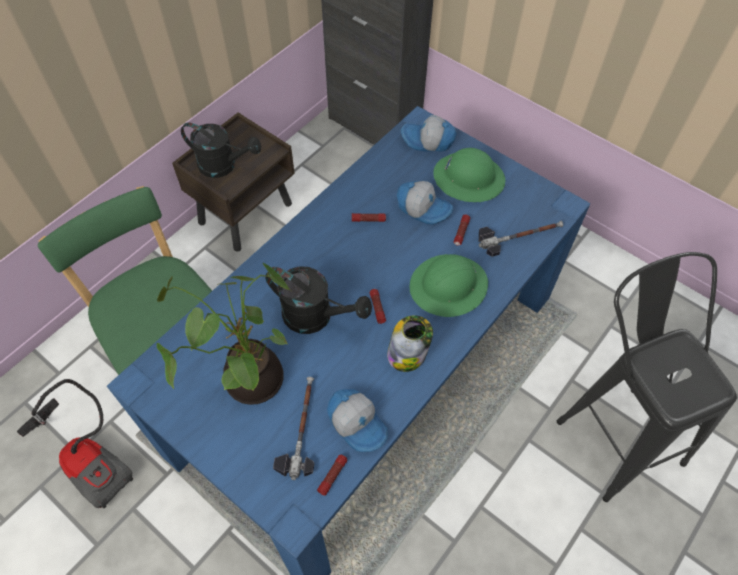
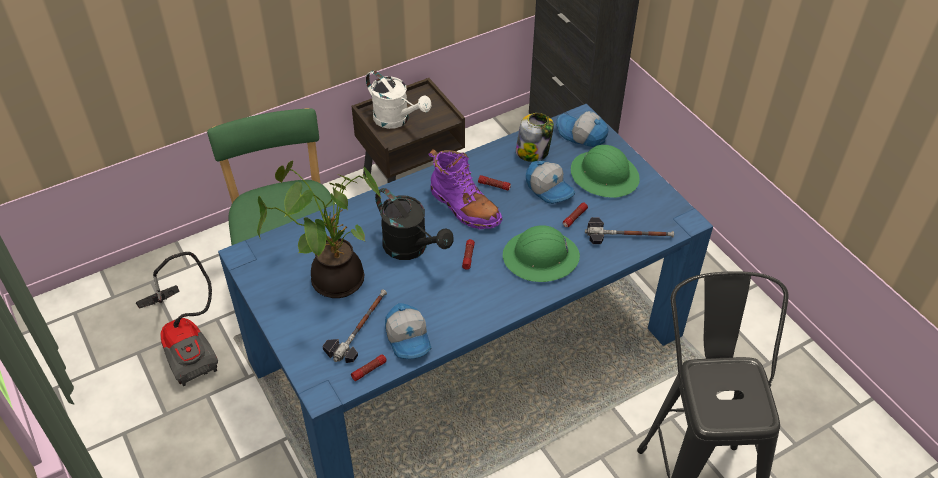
camera: 20 degrees right, 10 degrees down
black watering can [181,122,261,178] -> white watering can [366,70,431,129]
jar [387,315,433,372] -> jar moved to [516,113,554,162]
none -> purple boot [428,149,502,229]

